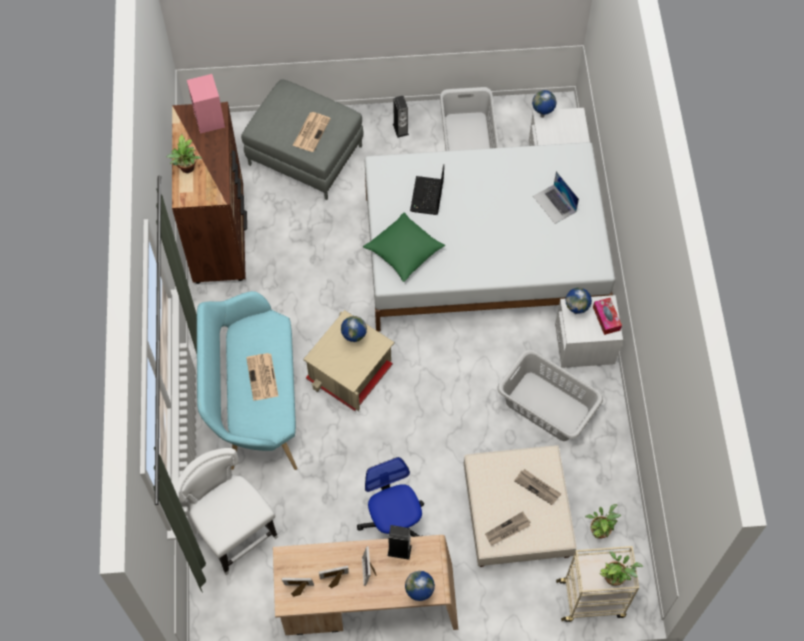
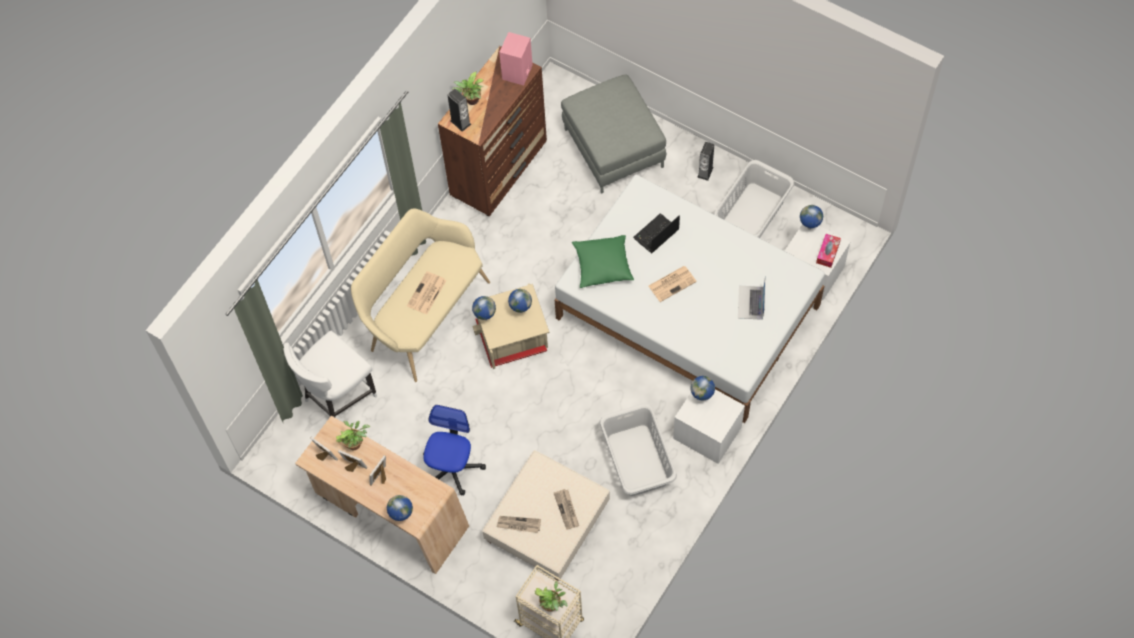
camera: 40 degrees right, 0 degrees up
white chair [178,448,278,575] -> white chair turned 135 degrees counterclockwise [283,331,377,417]
turquoise bench [197,291,297,470] -> beige bench [351,208,490,382]
newspaper [293,112,331,152] -> newspaper moved to [649,266,697,302]
speaker [387,525,412,560] -> speaker moved to [447,89,471,132]
potted plant [585,504,621,539] -> potted plant moved to [336,421,370,450]
tissue box [593,298,622,335] -> tissue box moved to [816,234,841,268]
none -> globe [472,296,496,320]

